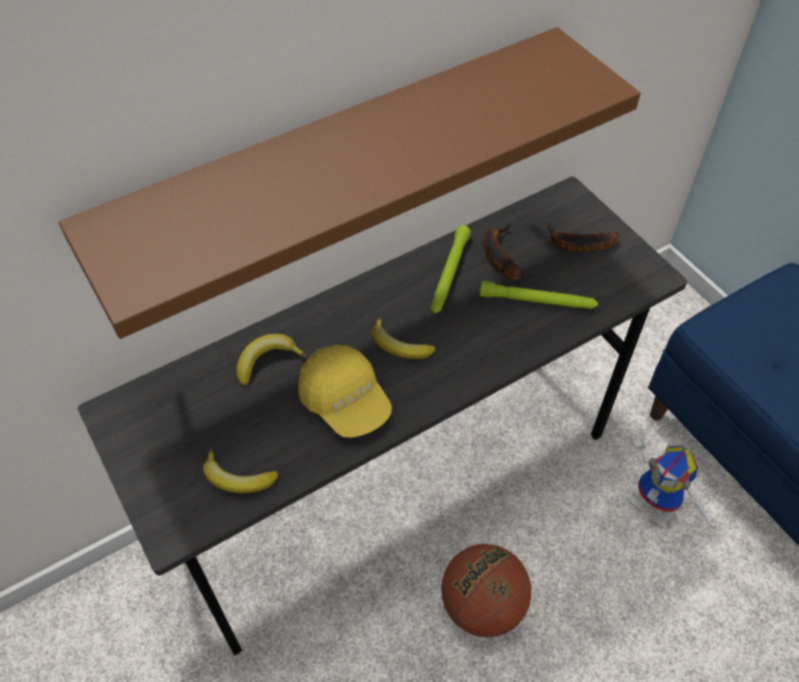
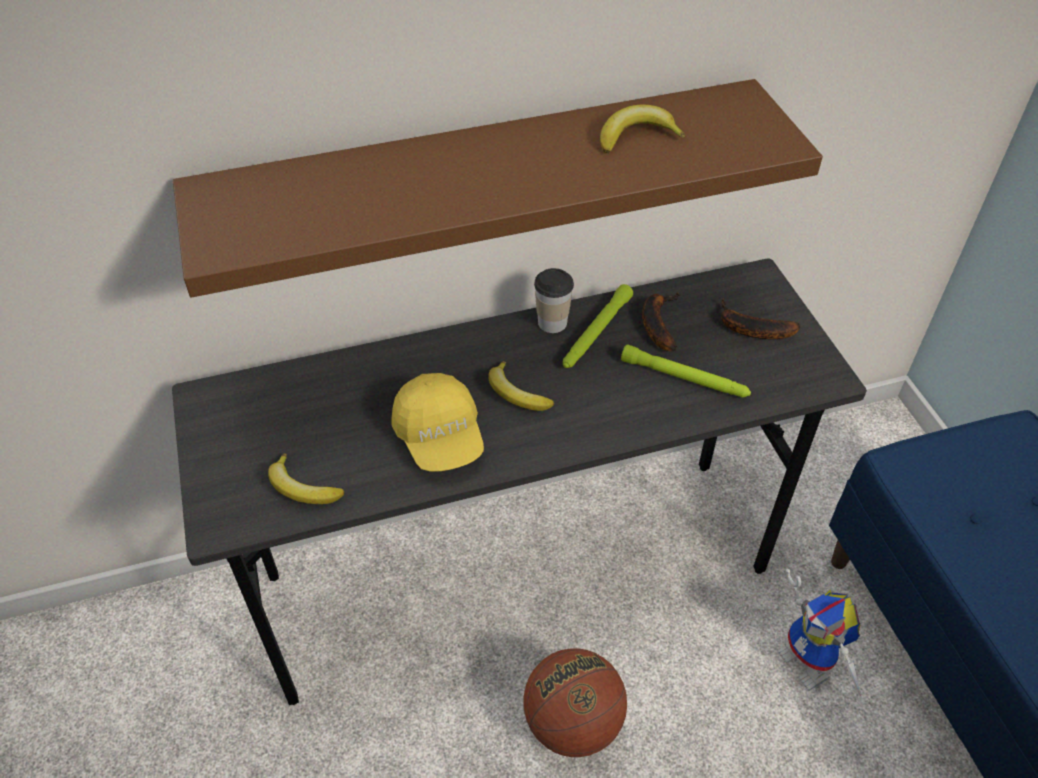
camera: 15 degrees right, 5 degrees down
banana [237,334,306,386] -> banana moved to [600,105,685,153]
none -> cup [534,268,574,333]

